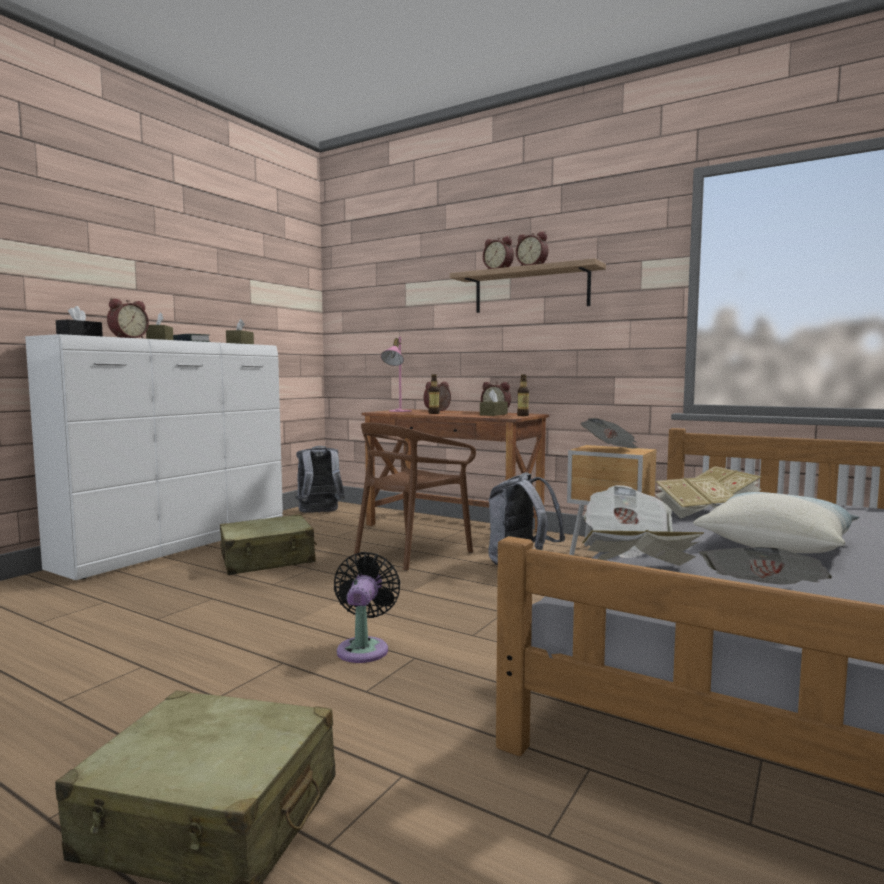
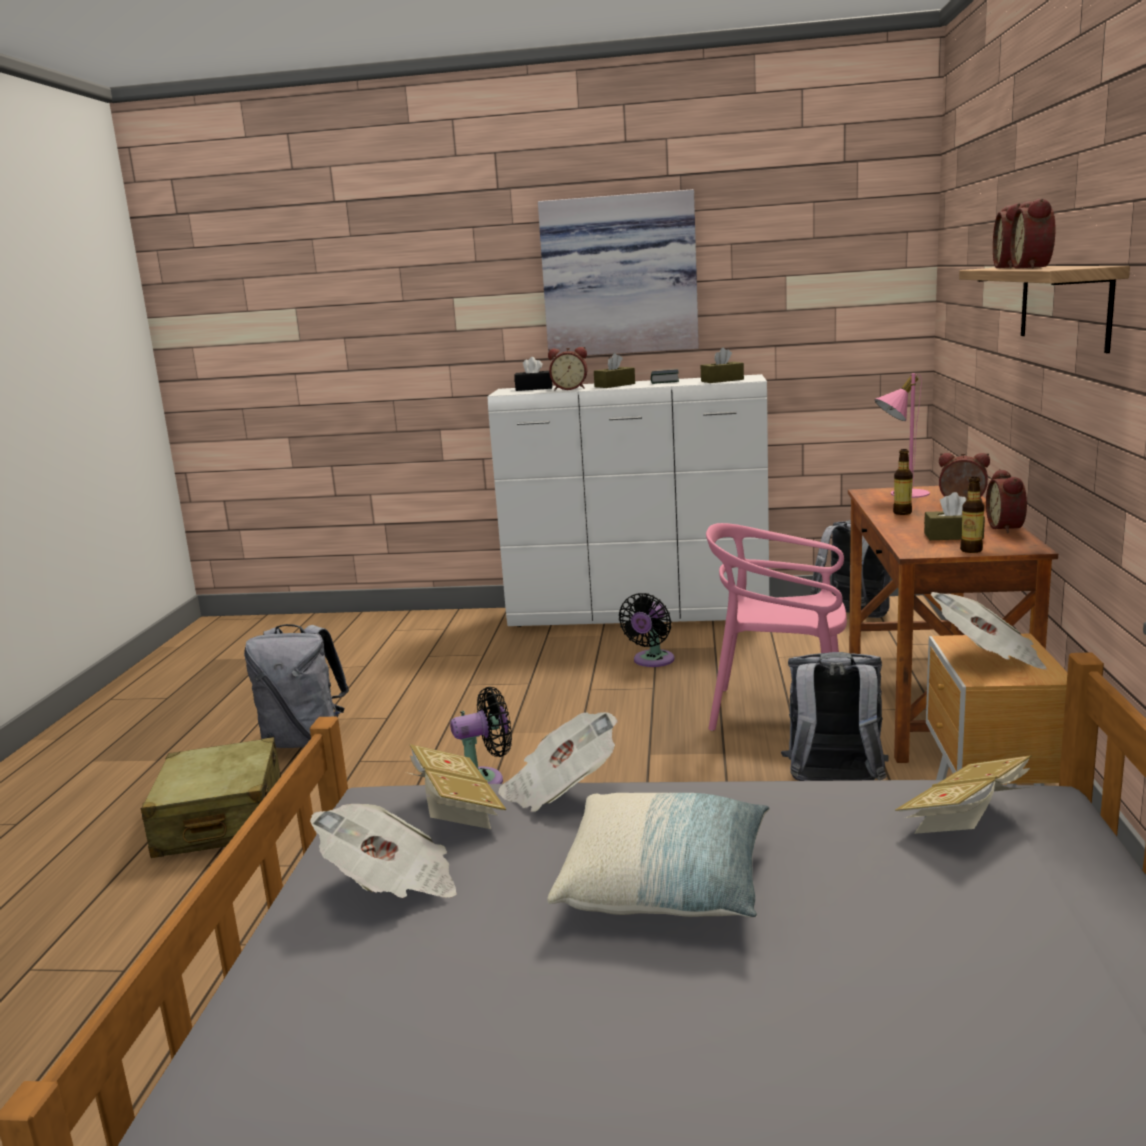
camera: 65 degrees right, 10 degrees up
beige suitcase [220,514,317,575] -> black fan [619,593,674,667]
brown chair [354,422,476,571] -> pink chair [706,523,847,731]
book [655,476,734,519] -> none
none -> grey backpack [244,624,349,748]
none -> picture [538,189,699,356]

